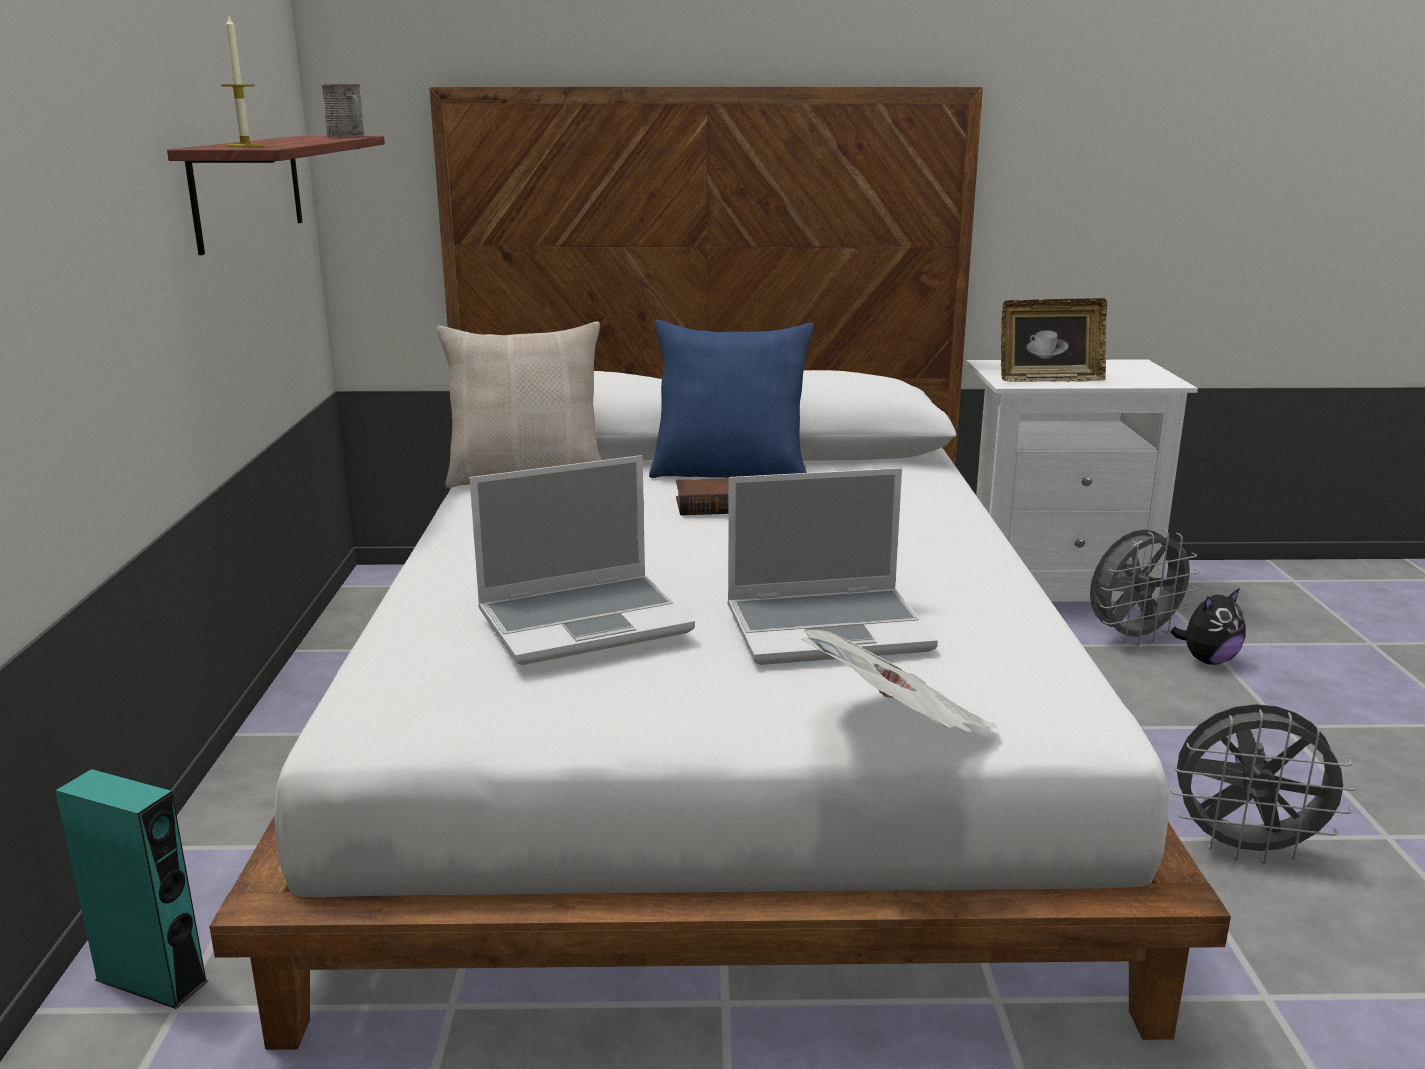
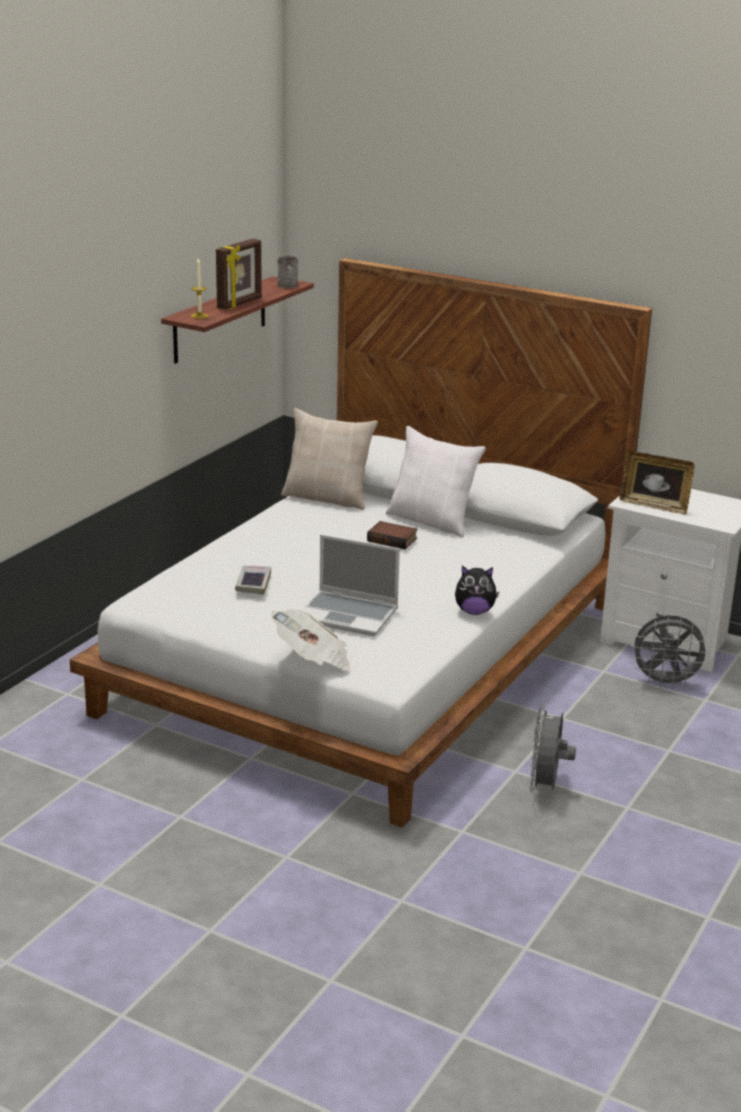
camera: 30 degrees right, 5 degrees up
turquoise speaker [55,769,209,1009] -> none
laptop [470,455,695,665] -> book [235,566,271,595]
blue pillow [649,320,814,478] -> white pillow [386,426,486,537]
plush toy [1170,588,1246,665] -> plush toy moved to [455,566,500,615]
grey fan [1170,704,1357,864] -> grey fan turned 60 degrees clockwise [529,704,576,793]
none -> picture frame [216,239,262,310]

